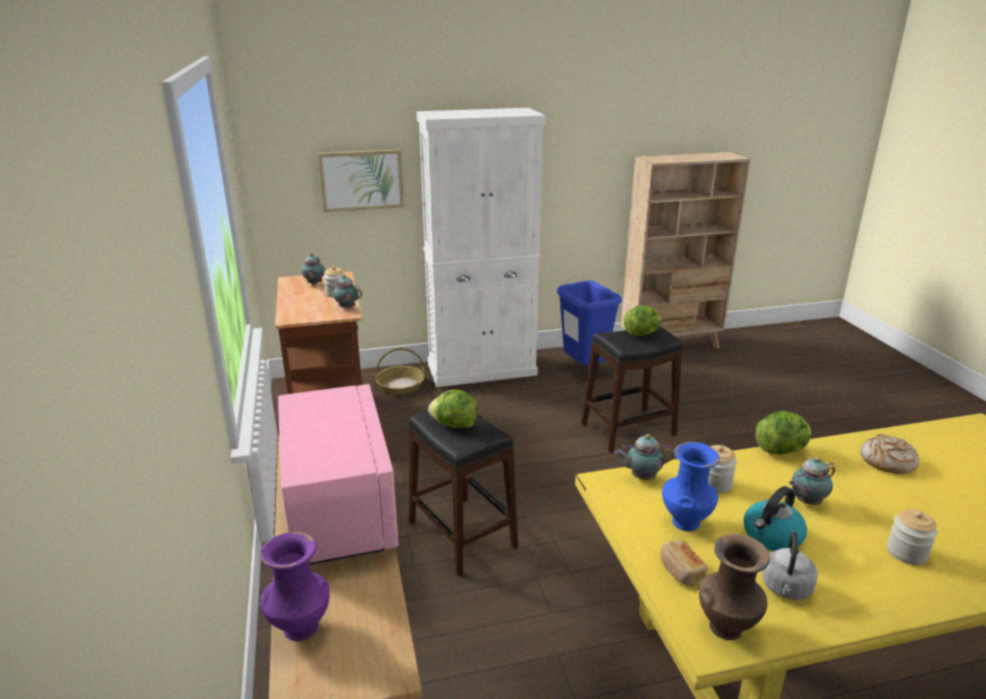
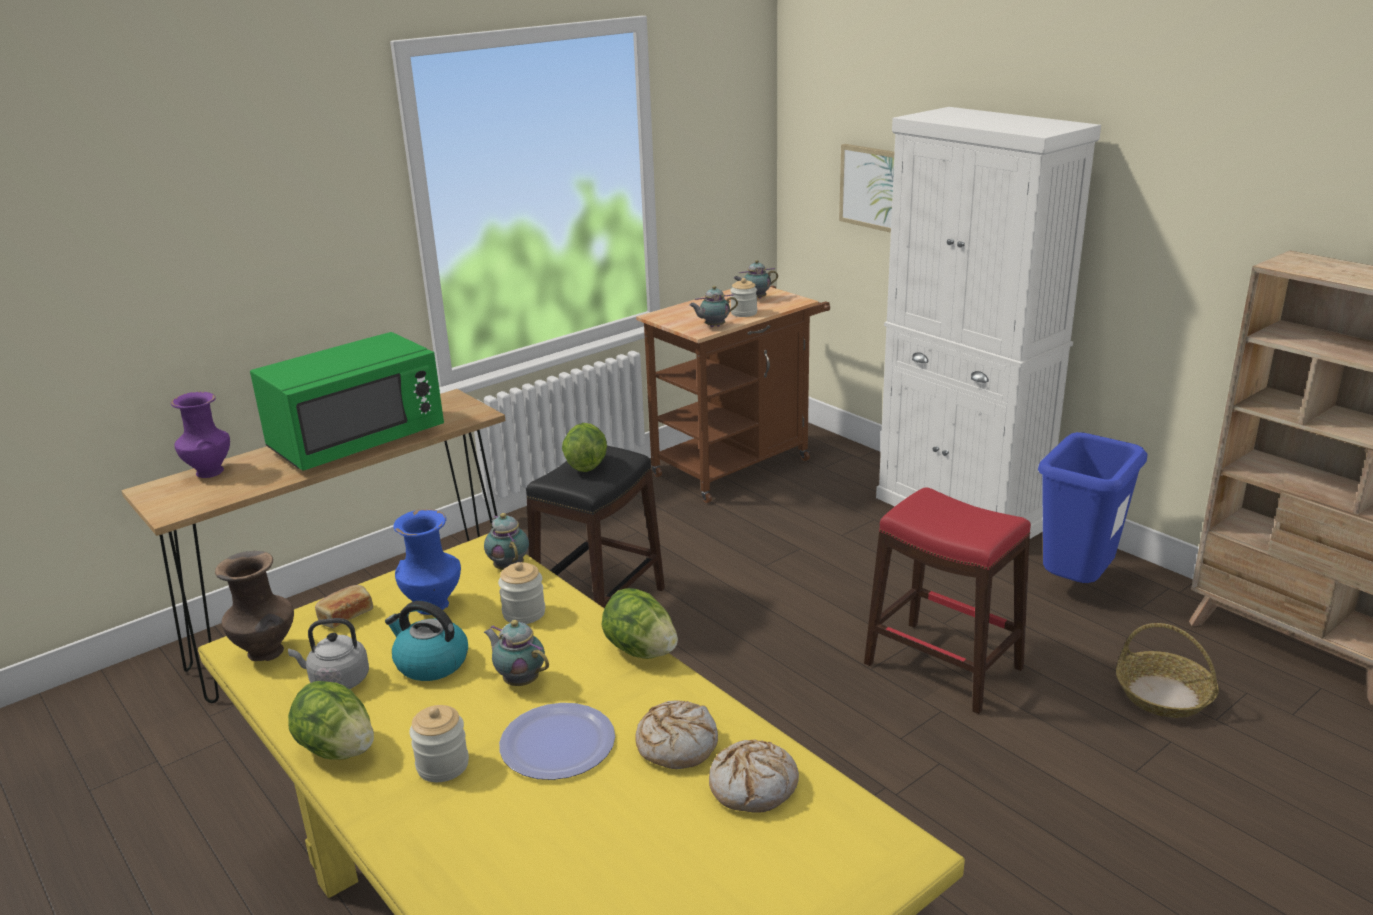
camera: 65 degrees right, 0 degrees up
pink microwave [278,384,399,565] -> green microwave [250,332,444,470]
teapot [327,275,362,309] -> teapot turned 105 degrees counterclockwise [689,286,738,327]
basket [375,348,425,395] -> basket moved to [1116,623,1219,718]
black stool [581,326,683,452] -> red stool [864,487,1031,714]
lettuce [624,305,661,336] -> lettuce moved to [288,681,374,760]
none -> plate [499,703,615,780]
none -> bread [709,740,799,813]

